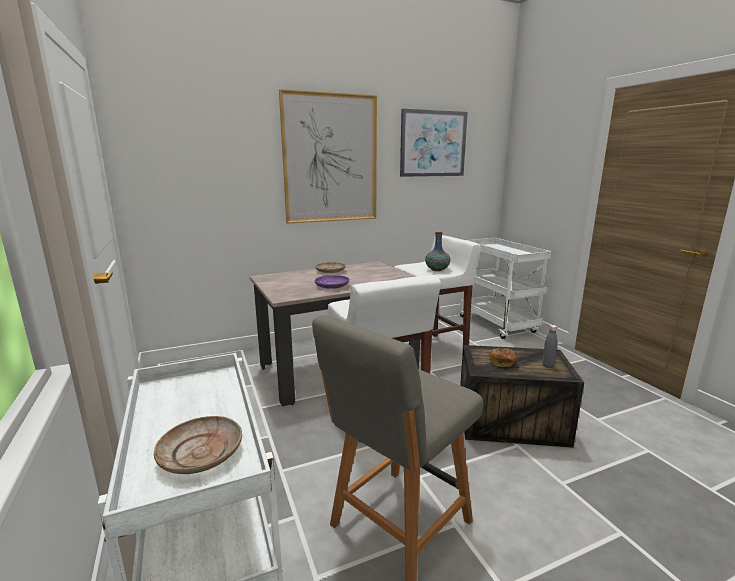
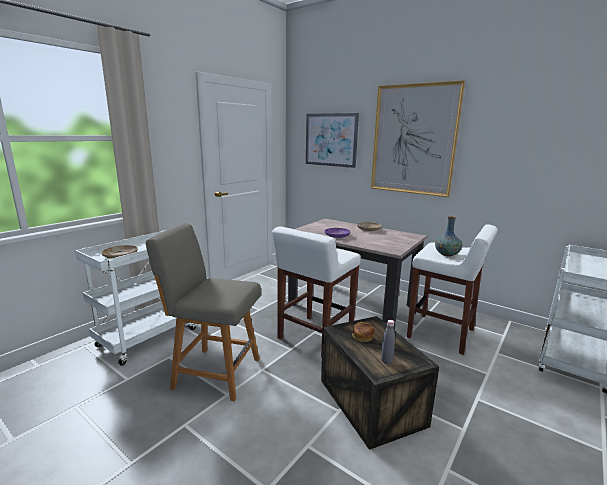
camera: 60 degrees right, 0 degrees up
picture [400,109,468,177] -> picture moved to [306,113,359,168]

